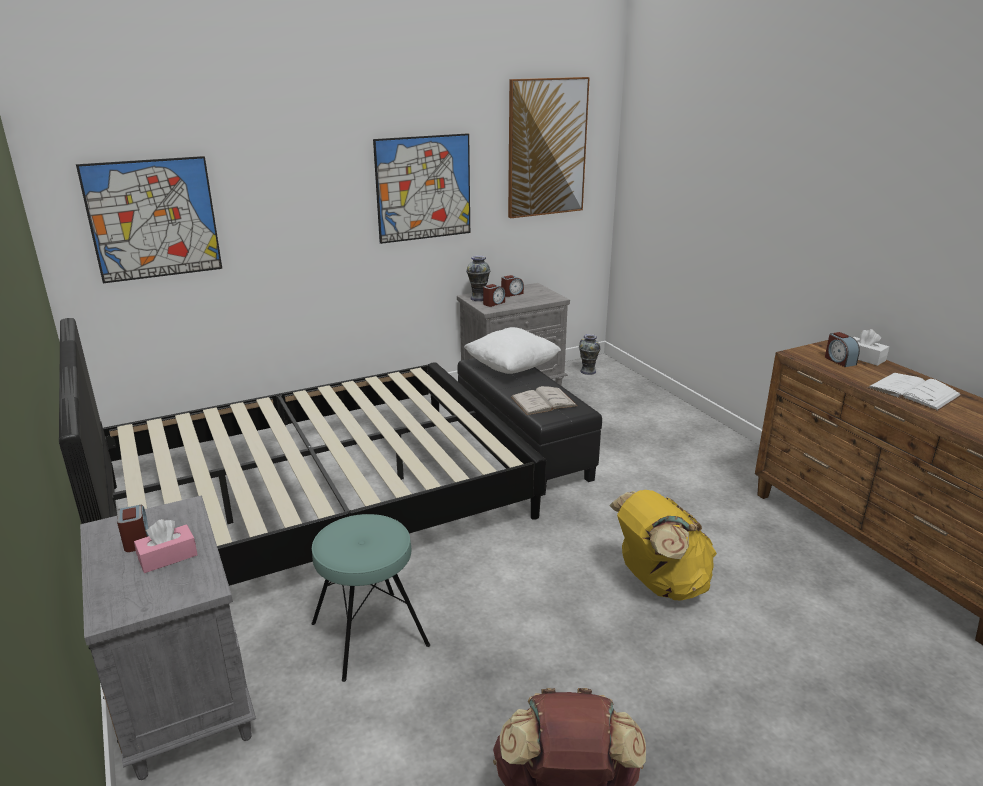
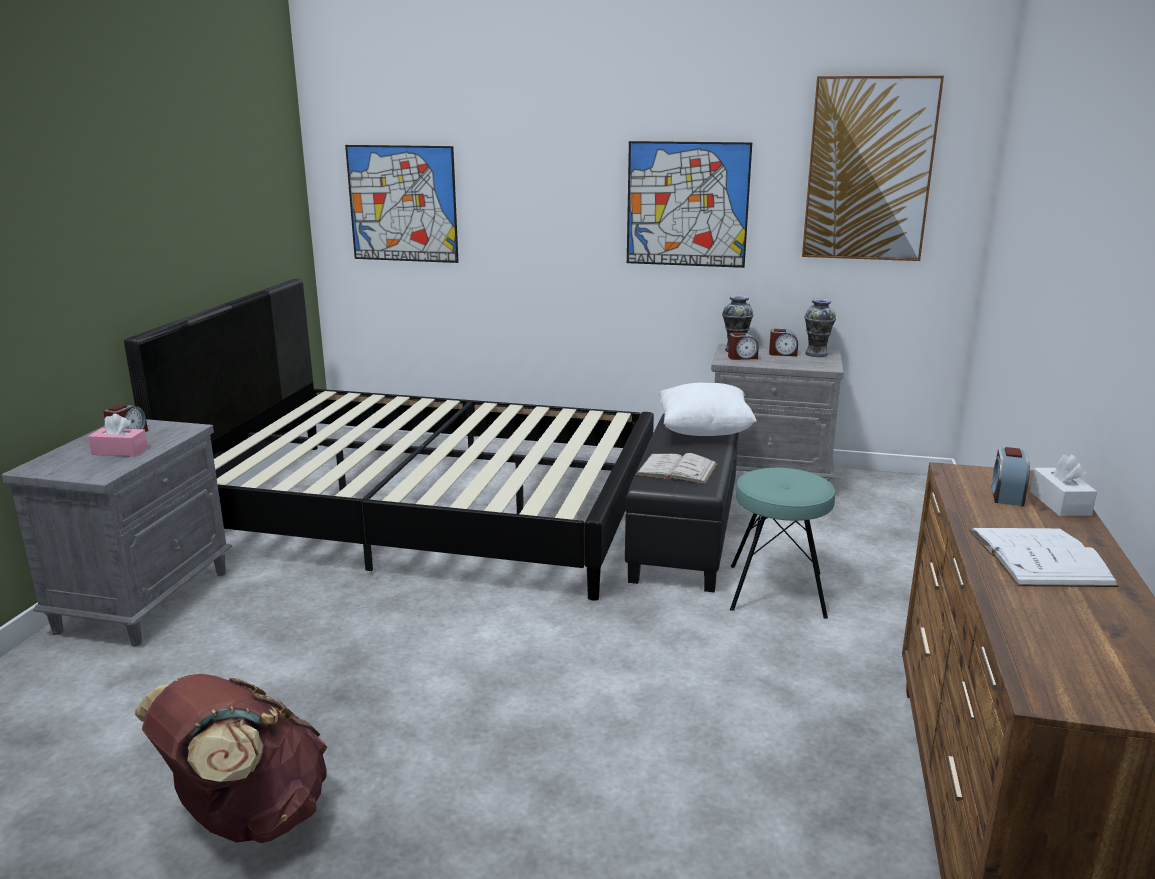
camera: 40 degrees right, 5 degrees down
turquoise stool [311,514,430,682] -> turquoise stool moved to [730,468,835,619]
vase [579,334,601,375] -> vase moved to [805,299,836,357]
yellow backpack [609,490,717,600] -> none

